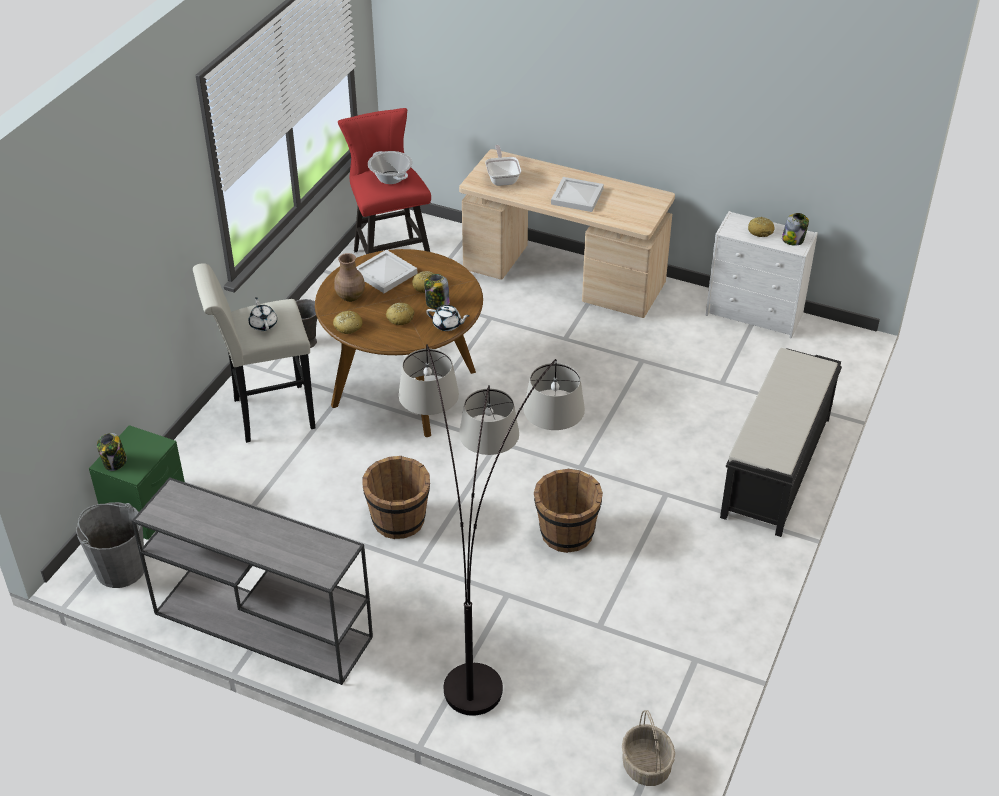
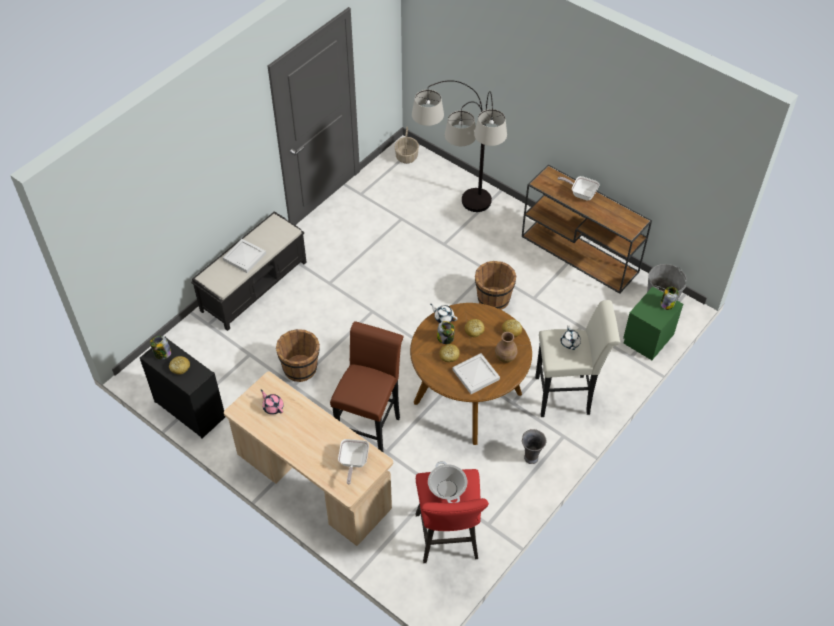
camera: 165 degrees left, 10 degrees up
grey console table [132,477,373,685] -> brown console table [522,165,652,294]
brown bucket [534,469,603,553] -> brown bucket moved to [276,329,320,382]
white tray [551,177,604,212] -> white tray moved to [223,239,266,273]
white dresser [706,211,818,339] -> black dresser [140,337,225,438]
none -> pink teapot [261,390,284,415]
none -> brown stool [330,321,404,453]
none -> frying pan [557,176,600,201]

